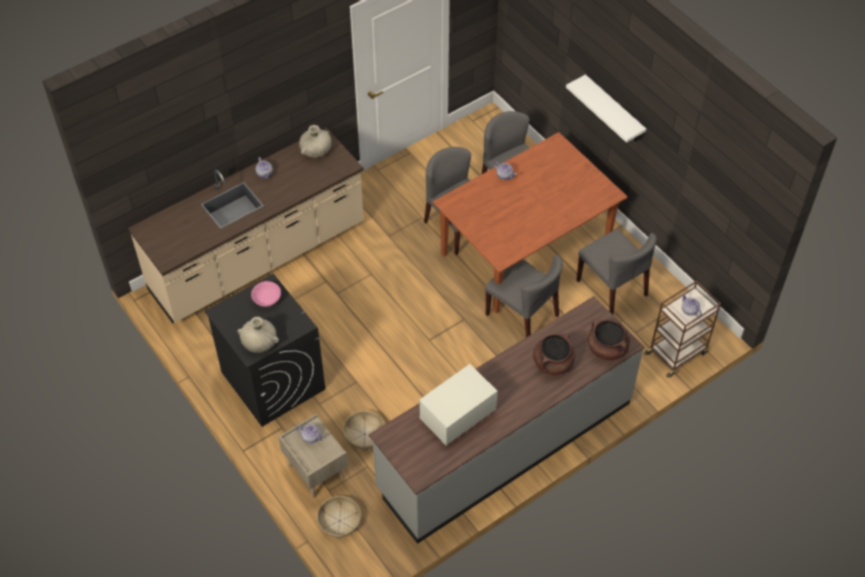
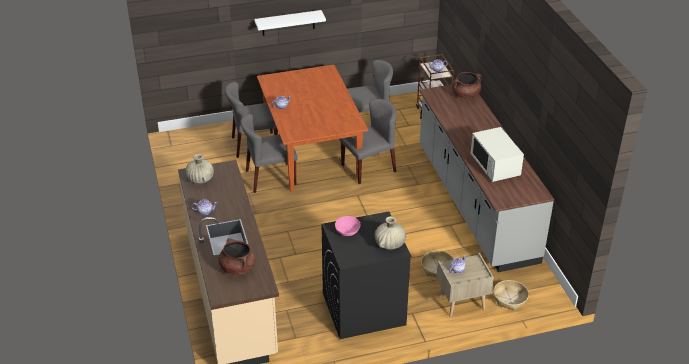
camera: 70 degrees left, 15 degrees down
brown cooking pot [533,333,575,375] -> brown cooking pot moved to [219,238,255,275]

